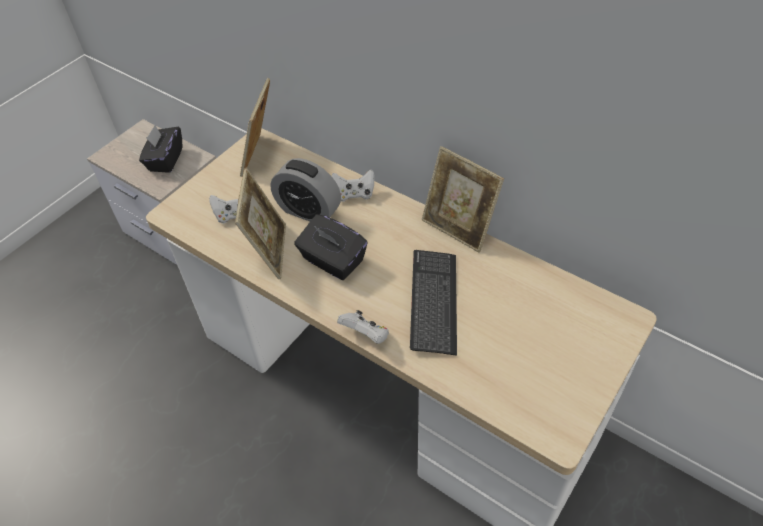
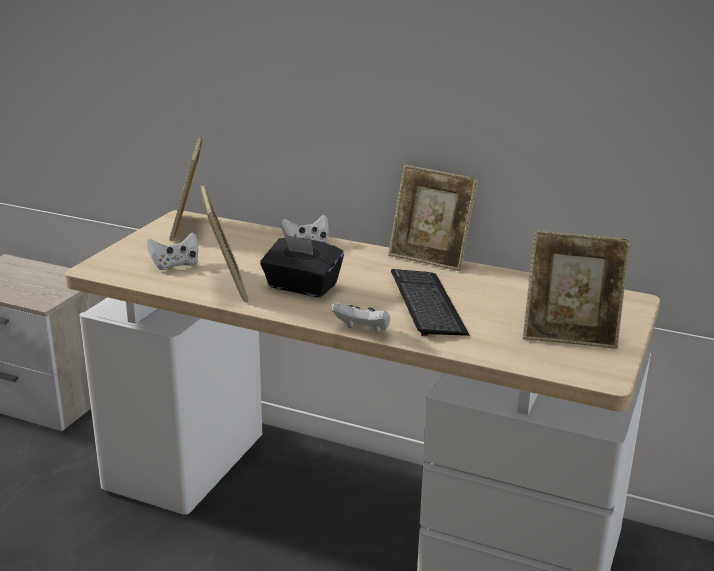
camera: 15 degrees left, 25 degrees down
black tissue box [139,125,183,173] -> none
alarm clock [270,158,341,221] -> none
none -> picture frame [523,230,631,349]

